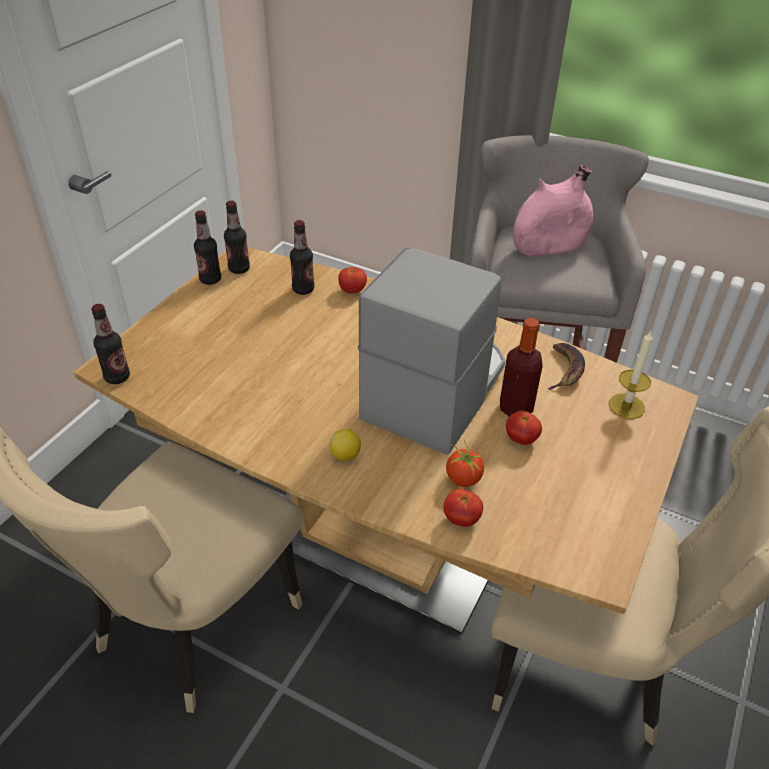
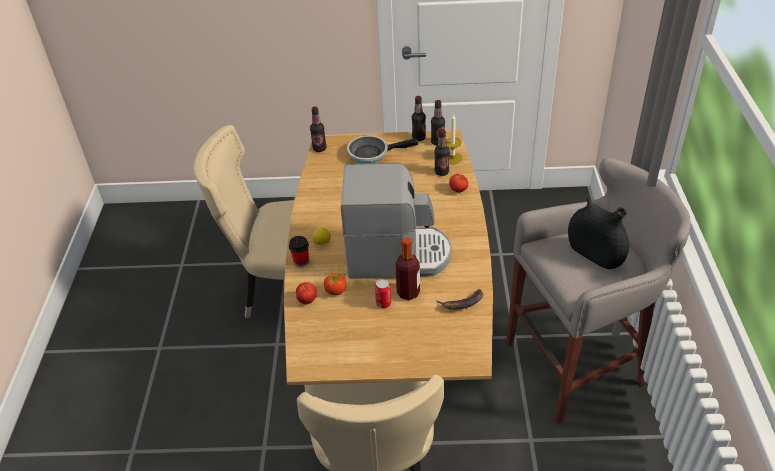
camera: 65 degrees right, 0 degrees up
tomato [506,411,542,445] -> can [375,279,391,308]
pink vase [513,165,593,256] -> black vase [568,198,629,269]
candle [609,330,652,419] -> candle moved to [446,113,463,164]
none -> cup [289,236,309,267]
none -> frying pan [347,135,418,164]

